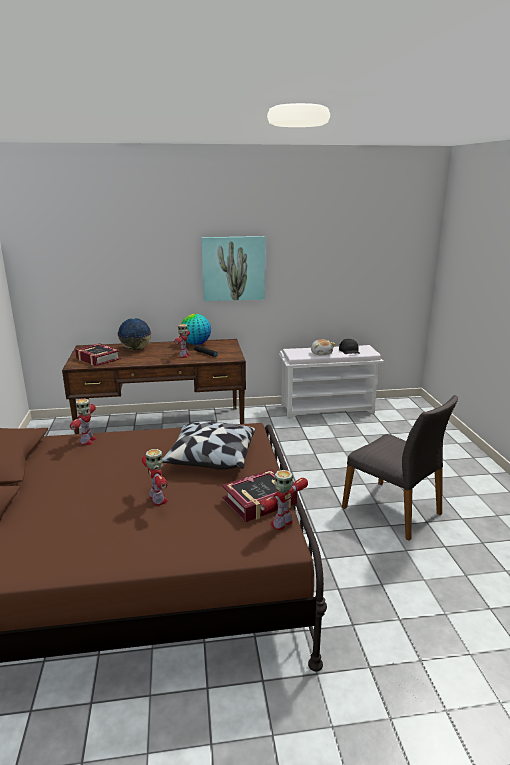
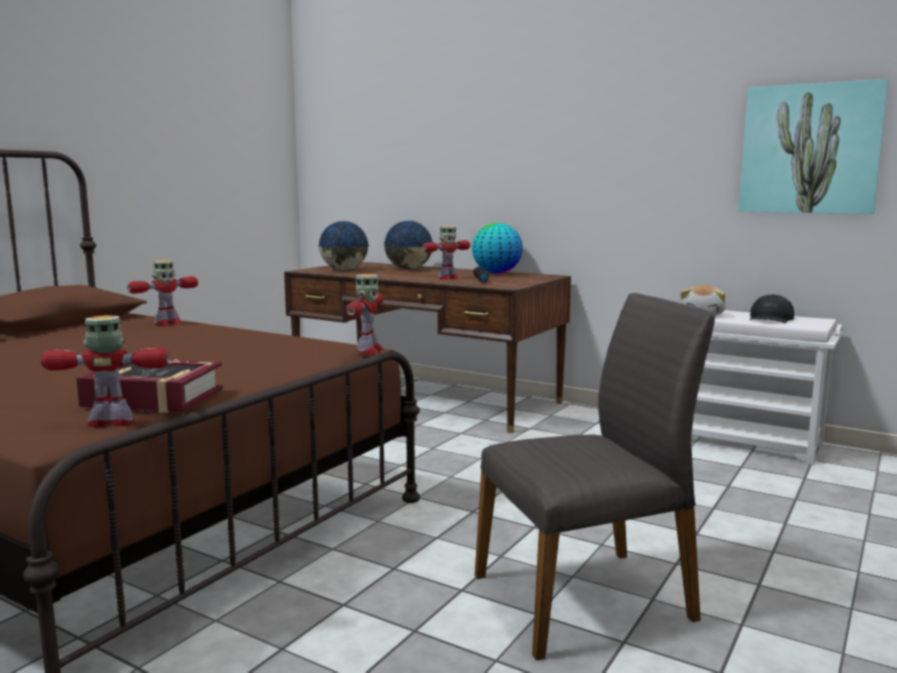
camera: 40 degrees right, 10 degrees down
book [75,343,121,366] -> globe [318,221,369,270]
toy robot [142,449,169,506] -> toy robot moved to [345,274,384,354]
pillow [162,421,255,470] -> none
picture [201,236,265,301] -> picture moved to [739,79,889,214]
grey chair [342,395,458,541] -> grey chair turned 105 degrees counterclockwise [475,293,715,661]

